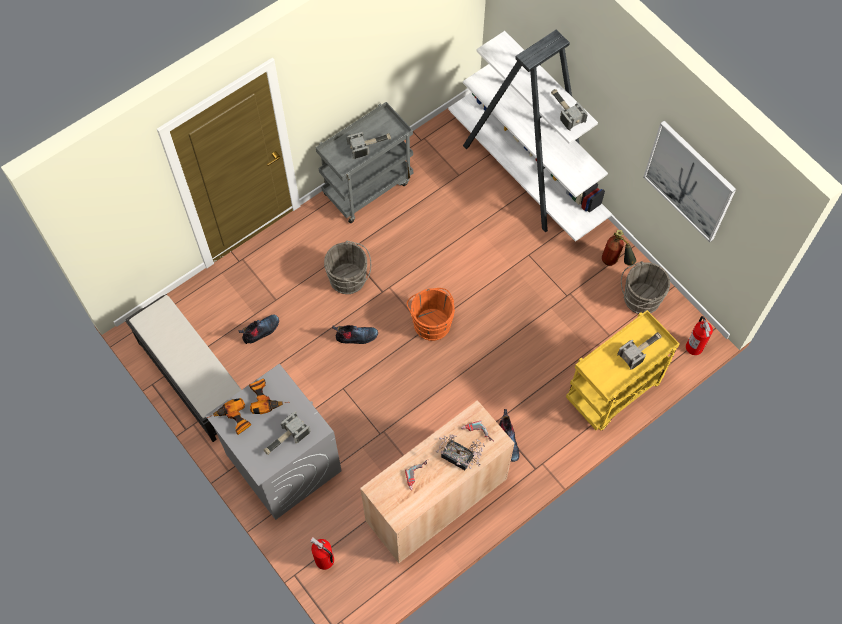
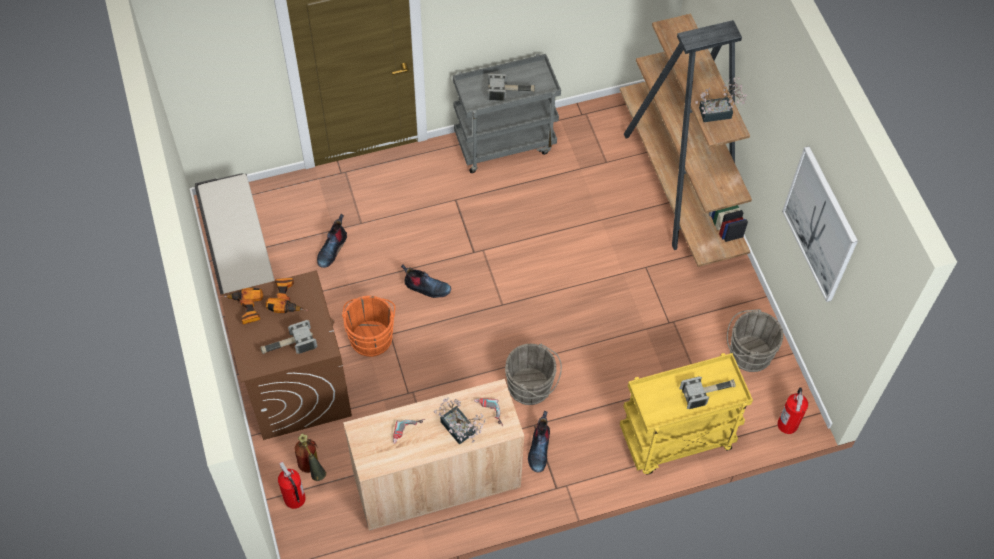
camera: 20 degrees right, 5 degrees down
grey washing machine [205,364,342,520] -> brown washing machine [220,271,352,440]
boot [238,315,279,344] -> boot turned 135 degrees clockwise [317,214,347,268]
grey bucket [324,241,371,294] -> grey bucket moved to [505,344,562,405]
orange bucket [407,288,455,341] -> orange bucket moved to [342,296,395,357]
white bookcase [448,30,612,242] -> brown bookcase [620,13,752,267]
hammer [551,89,587,131] -> potted plant [695,77,747,122]
fire extinguisher [602,230,636,266] -> fire extinguisher moved to [295,434,326,481]

